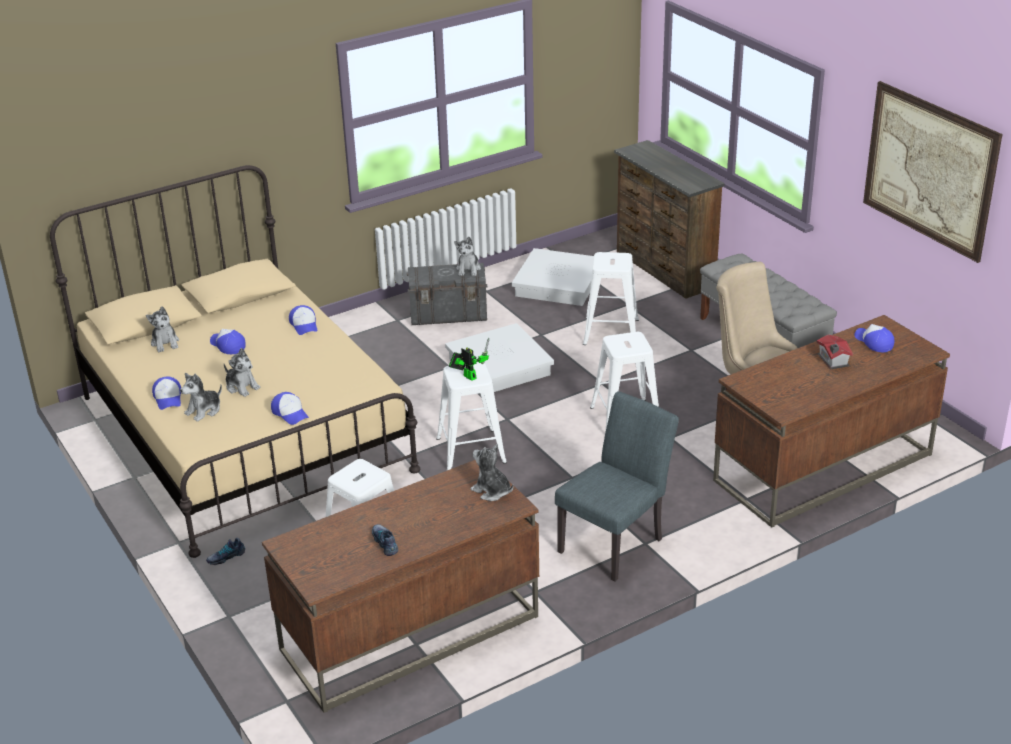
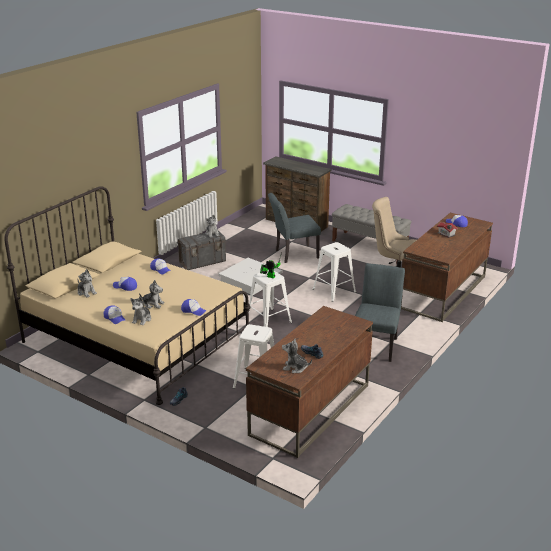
camera: 25 degrees left, 5 degrees down
plush toy [470,444,514,501] -> plush toy moved to [282,339,312,373]
white storage box [512,248,594,306] -> none
white stool [583,252,639,345] -> grey chair [268,193,321,263]
picture [863,81,1002,263] -> none

